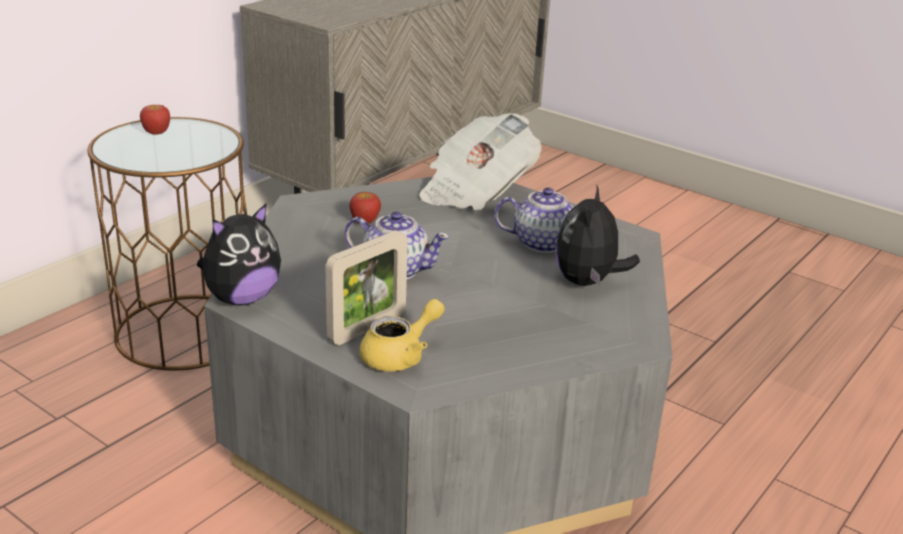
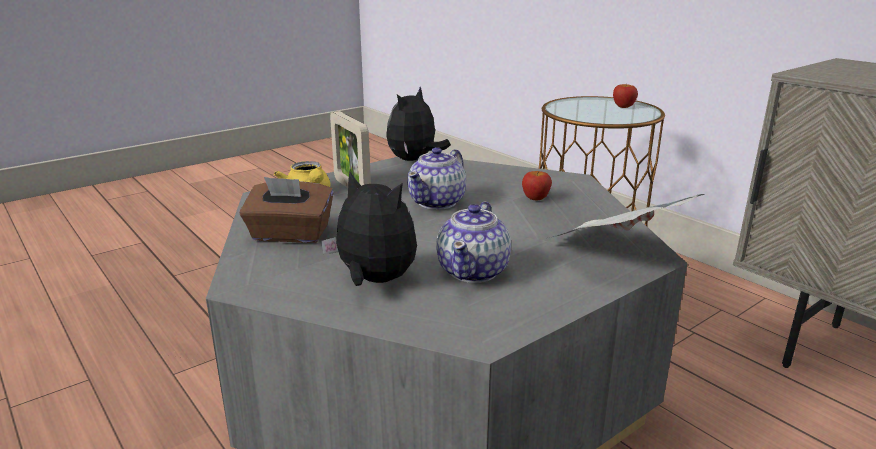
camera: 105 degrees right, 5 degrees down
plush toy [197,204,281,305] -> plush toy turned 60 degrees clockwise [386,87,451,161]
none -> brown tissue box [240,177,333,243]

